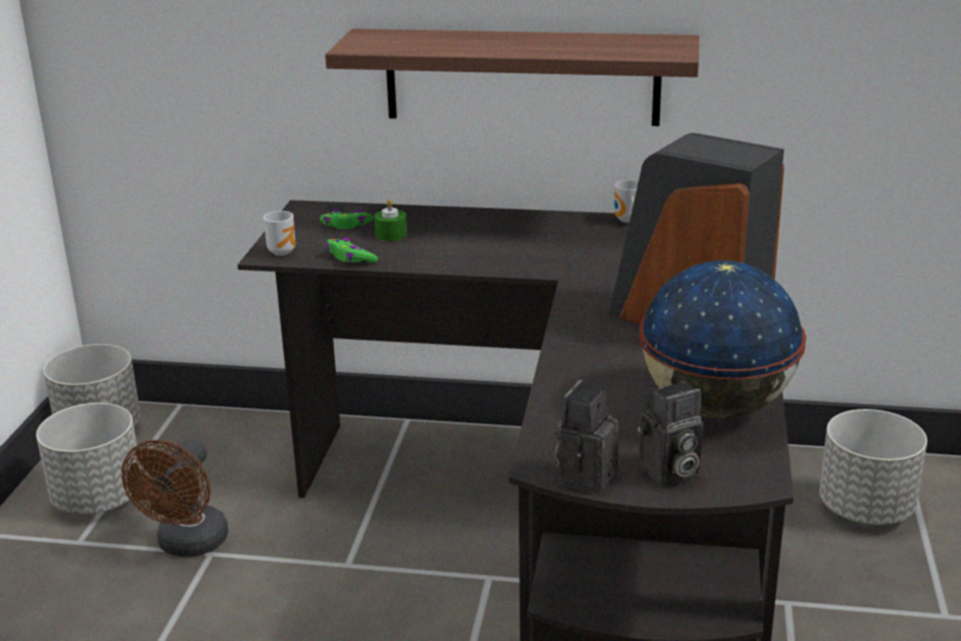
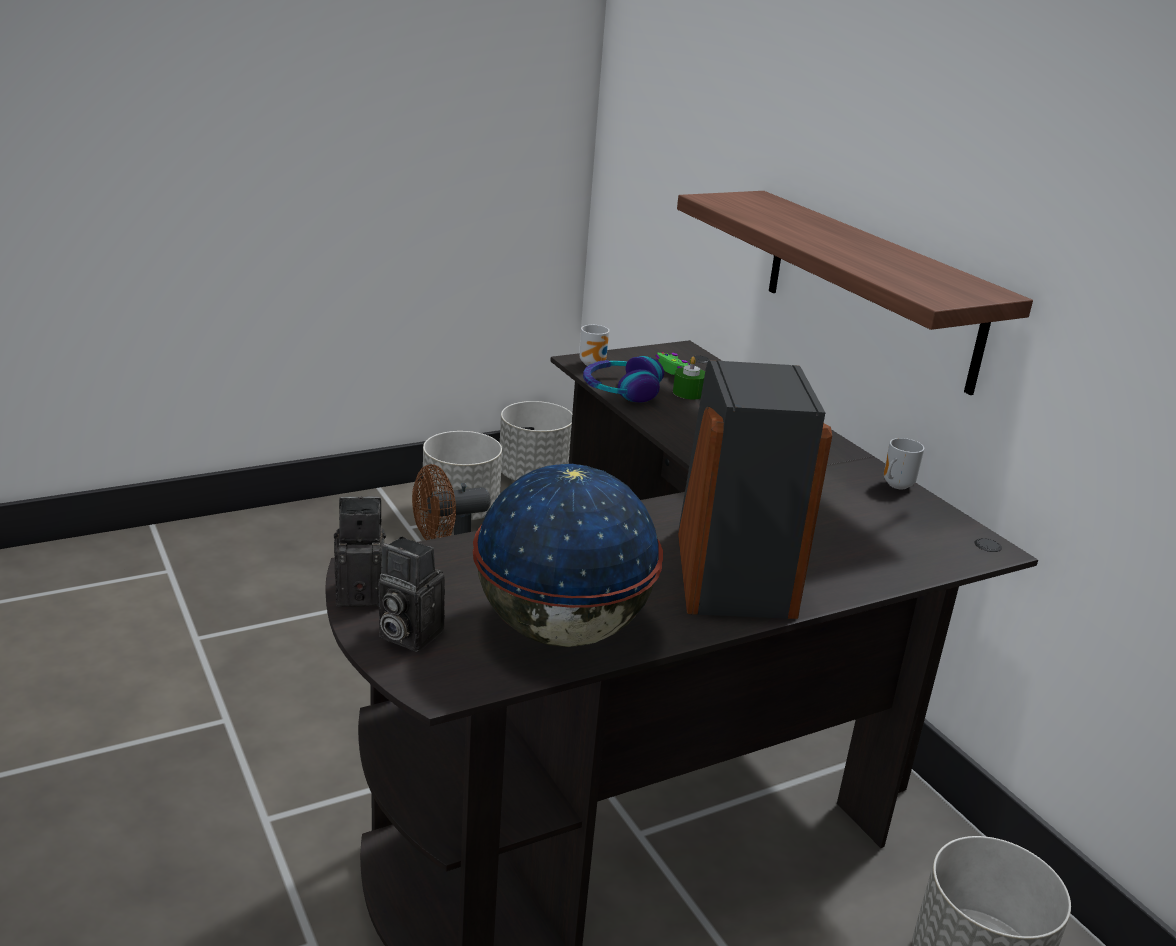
camera: 50 degrees right, 0 degrees up
green game controller [326,238,378,263] -> headphones [583,356,664,402]

